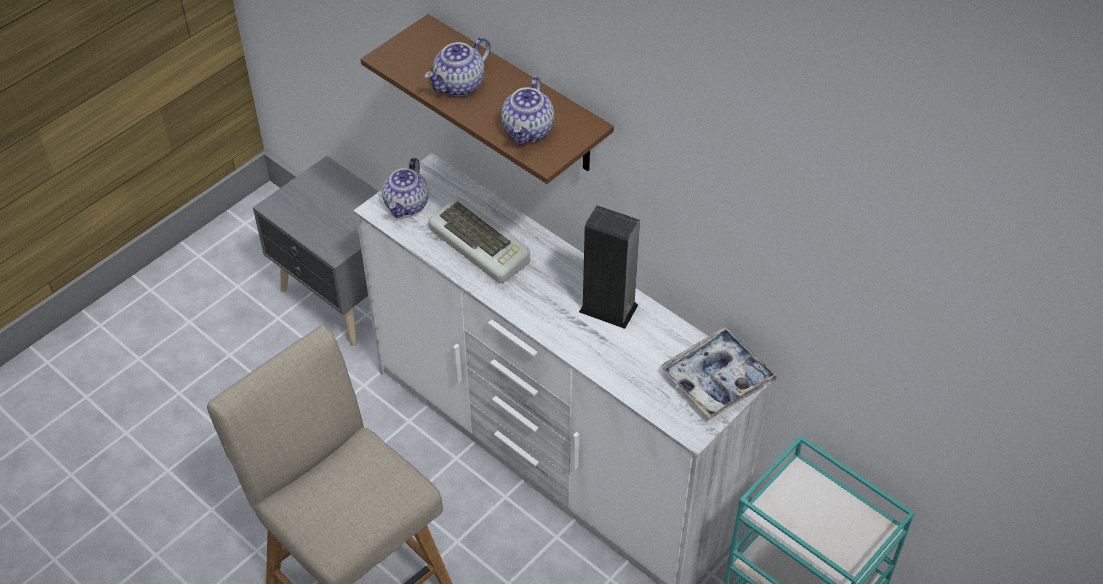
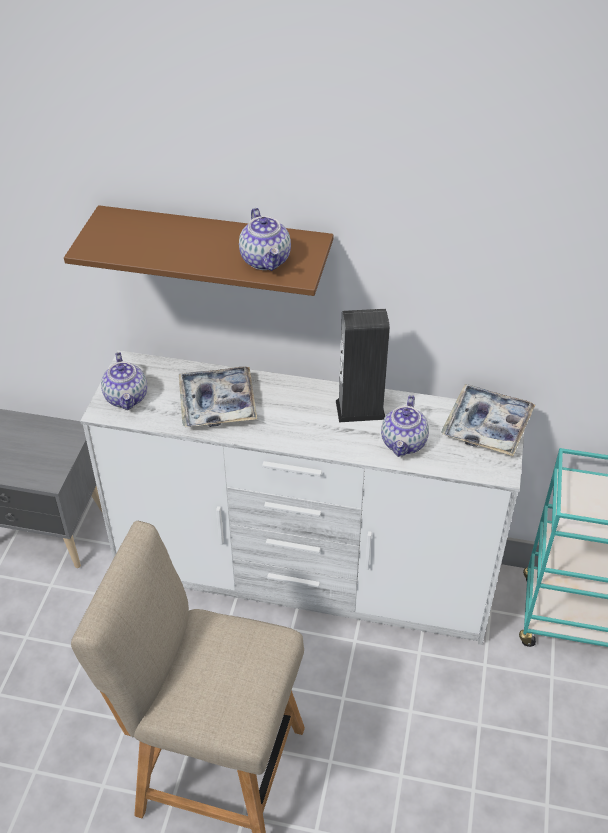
camera: 30 degrees left, 5 degrees down
teapot [425,37,491,96] -> teapot moved to [381,395,429,457]
keyboard [429,196,530,283] -> tray [179,366,257,427]

